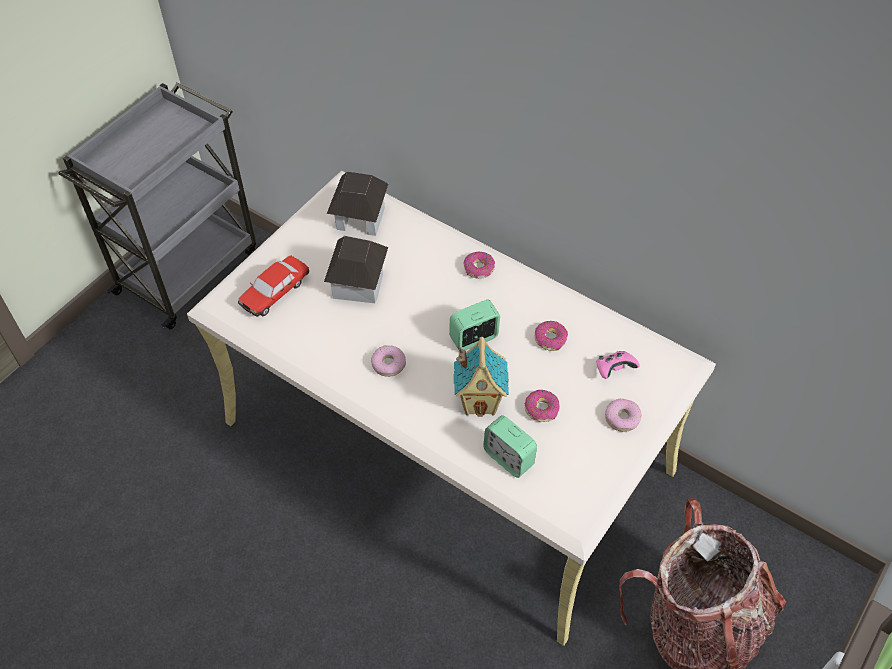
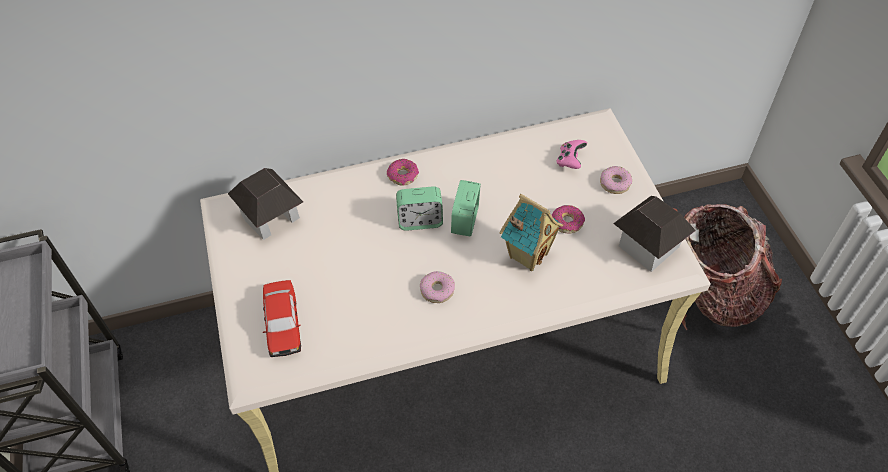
camera: 50 degrees left, 0 degrees up
toy house [324,236,388,303] -> toy house moved to [613,196,696,272]
alarm clock [483,415,537,478] -> alarm clock moved to [396,186,443,231]
donut [535,321,568,351] -> none

